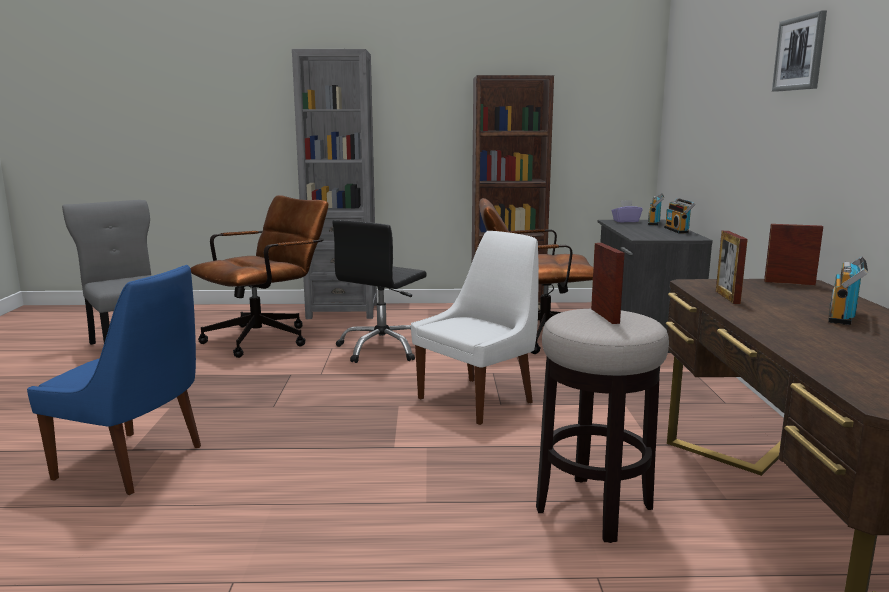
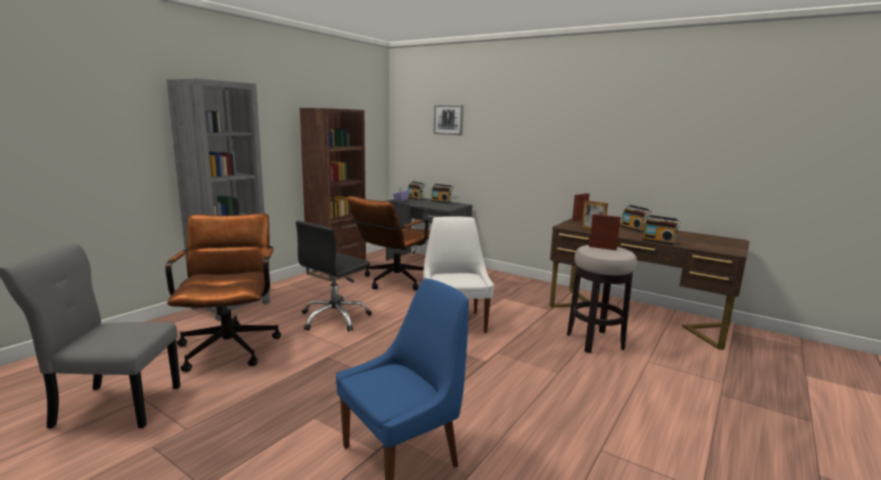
camera: 55 degrees left, 0 degrees up
black office chair [332,220,427,363] -> black office chair turned 60 degrees clockwise [296,221,372,332]
picture [772,10,827,92] -> picture moved to [434,104,464,135]
none -> radio [642,215,681,245]

